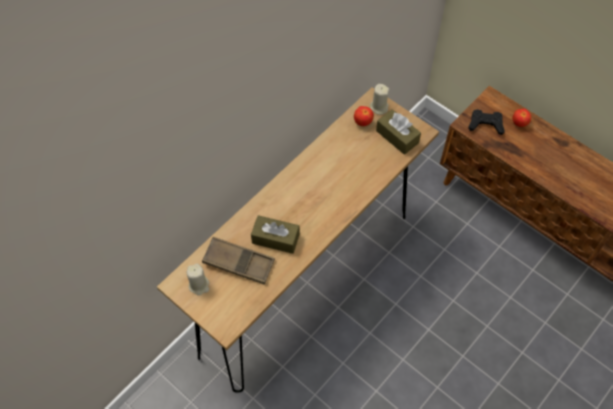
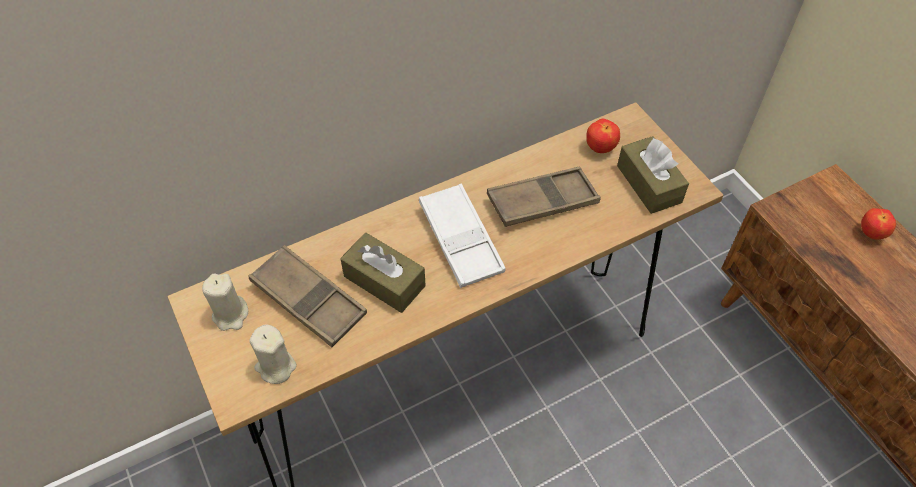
camera: 20 degrees right, 5 degrees down
beige candle [370,84,389,115] -> beige candle moved to [250,324,297,384]
black game controller [468,109,505,135] -> none
none -> white tray [419,184,505,288]
none -> brown tray [487,167,601,227]

